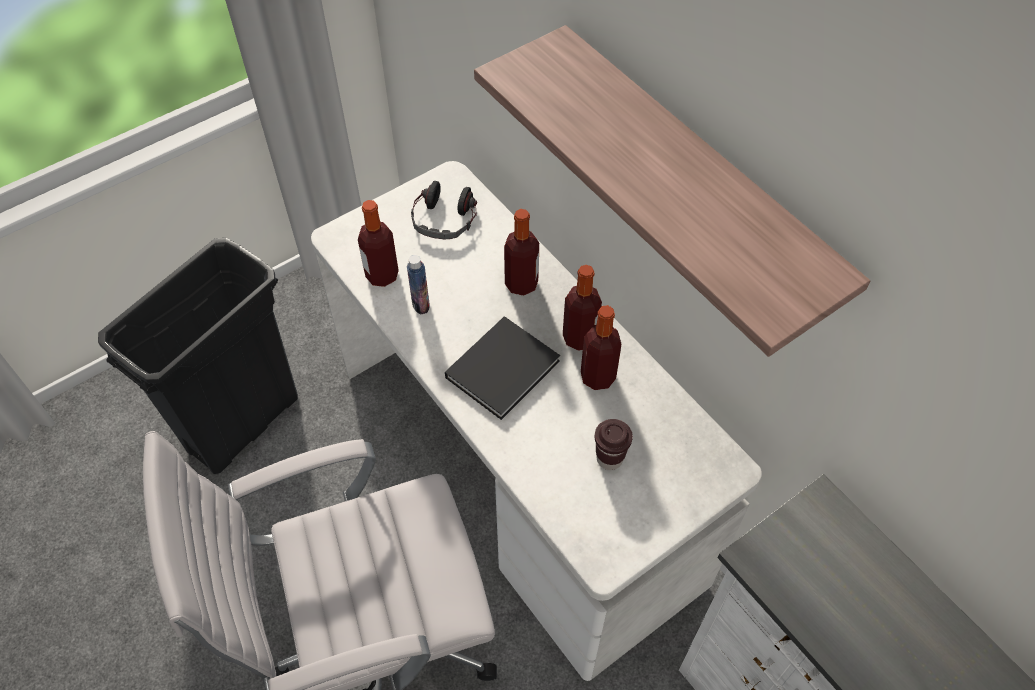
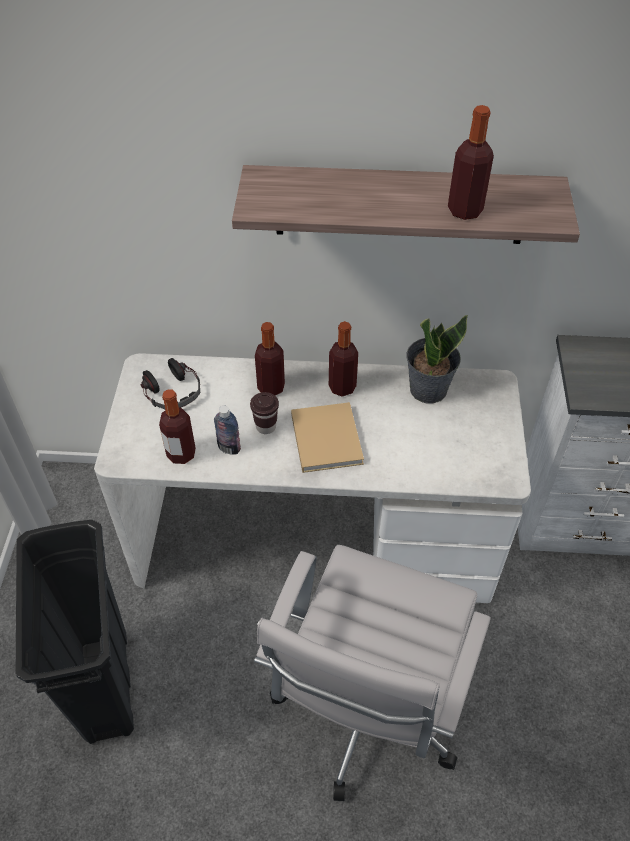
camera: 50 degrees left, 5 degrees down
black book [445,316,560,420] -> beige book [291,402,364,473]
bottle [581,305,621,390] -> bottle moved to [448,105,494,220]
brown cup [595,419,633,470] -> brown cup moved to [250,392,279,434]
none -> potted plant [406,315,468,403]

